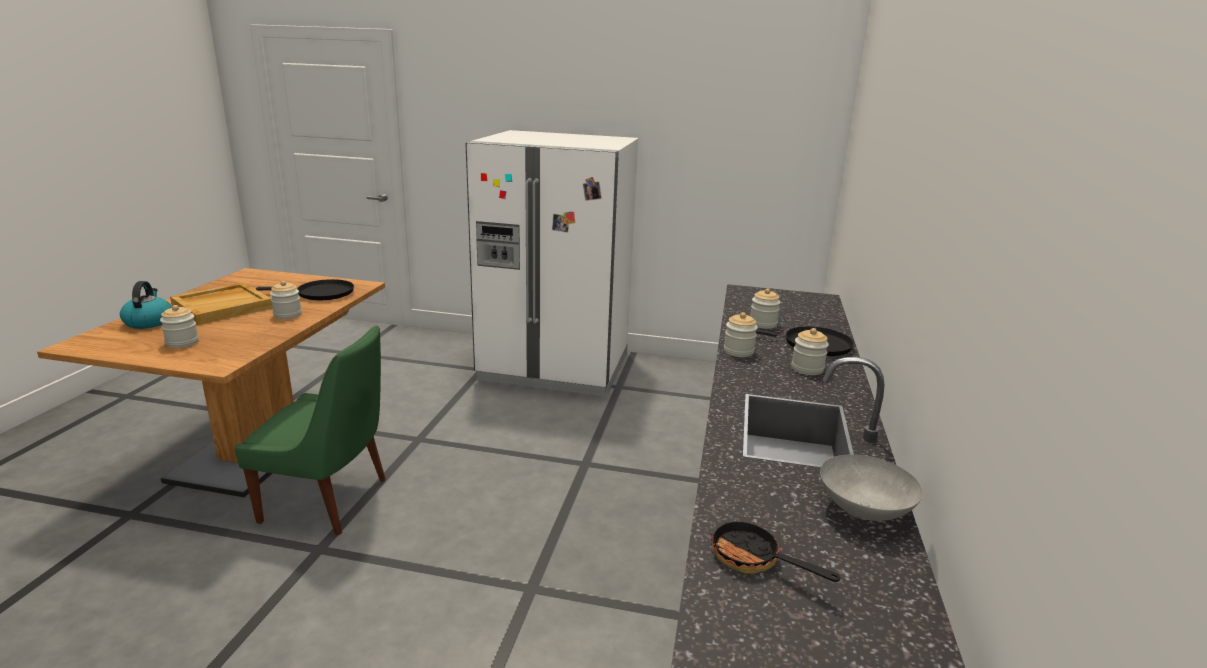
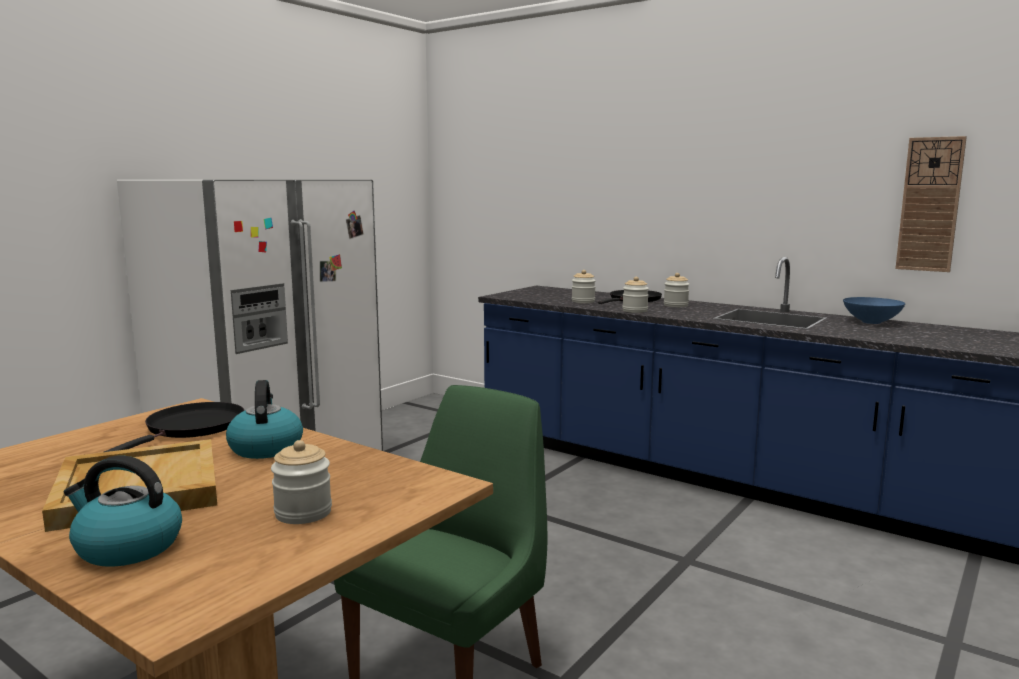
camera: 65 degrees left, 10 degrees down
jar [270,281,302,319] -> kettle [226,380,303,459]
frying pan [710,518,840,582] -> none
grey bowl [820,454,923,521] -> blue bowl [843,297,905,324]
none -> wall clock [895,136,967,272]

